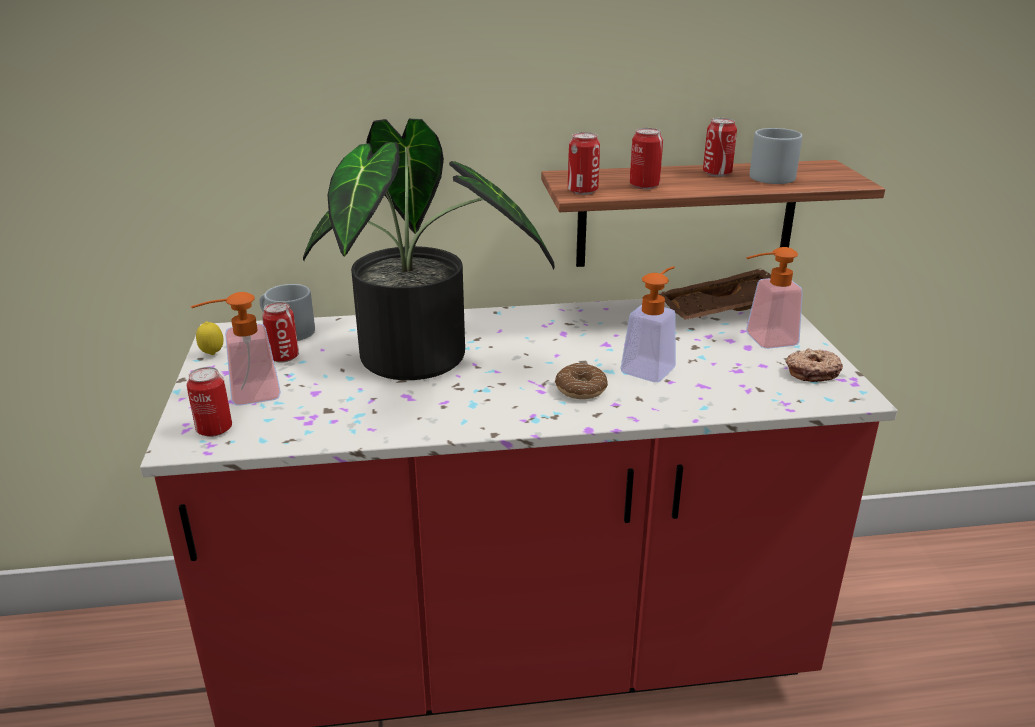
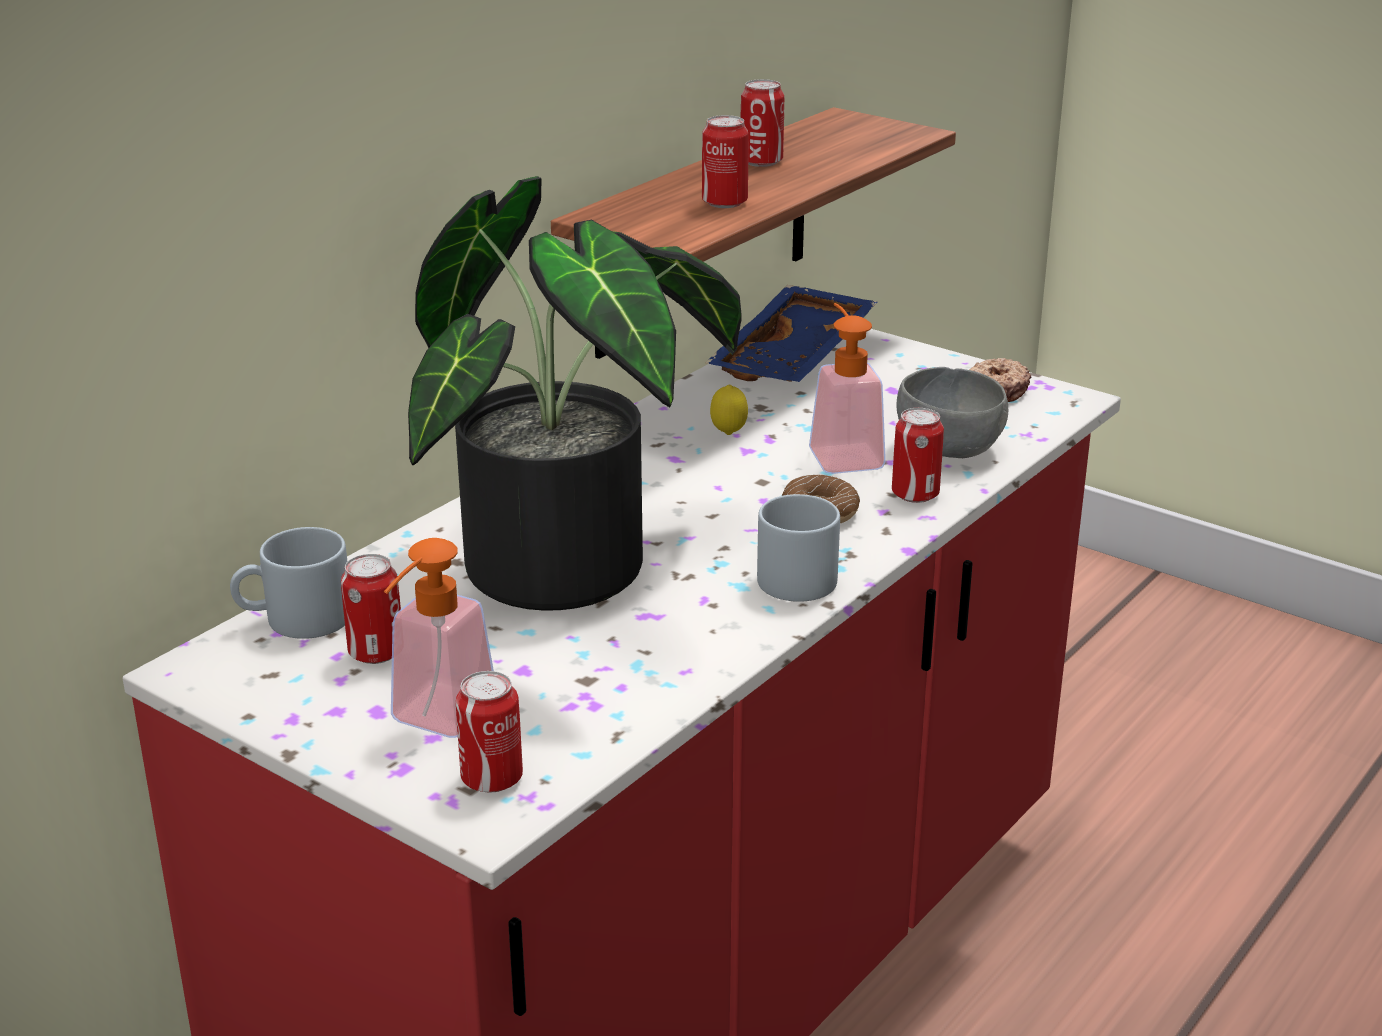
camera: 45 degrees left, 0 degrees up
lemon [196,321,223,355] -> lemon moved to [710,385,748,435]
can [568,132,600,195] -> can moved to [892,408,944,503]
brown tray [658,268,771,320] -> blue tray [706,285,877,382]
soap dispenser [746,247,803,349] -> none
grey mug [749,128,802,184] -> grey mug moved to [757,494,840,602]
none -> grey bowl [896,367,1008,458]

